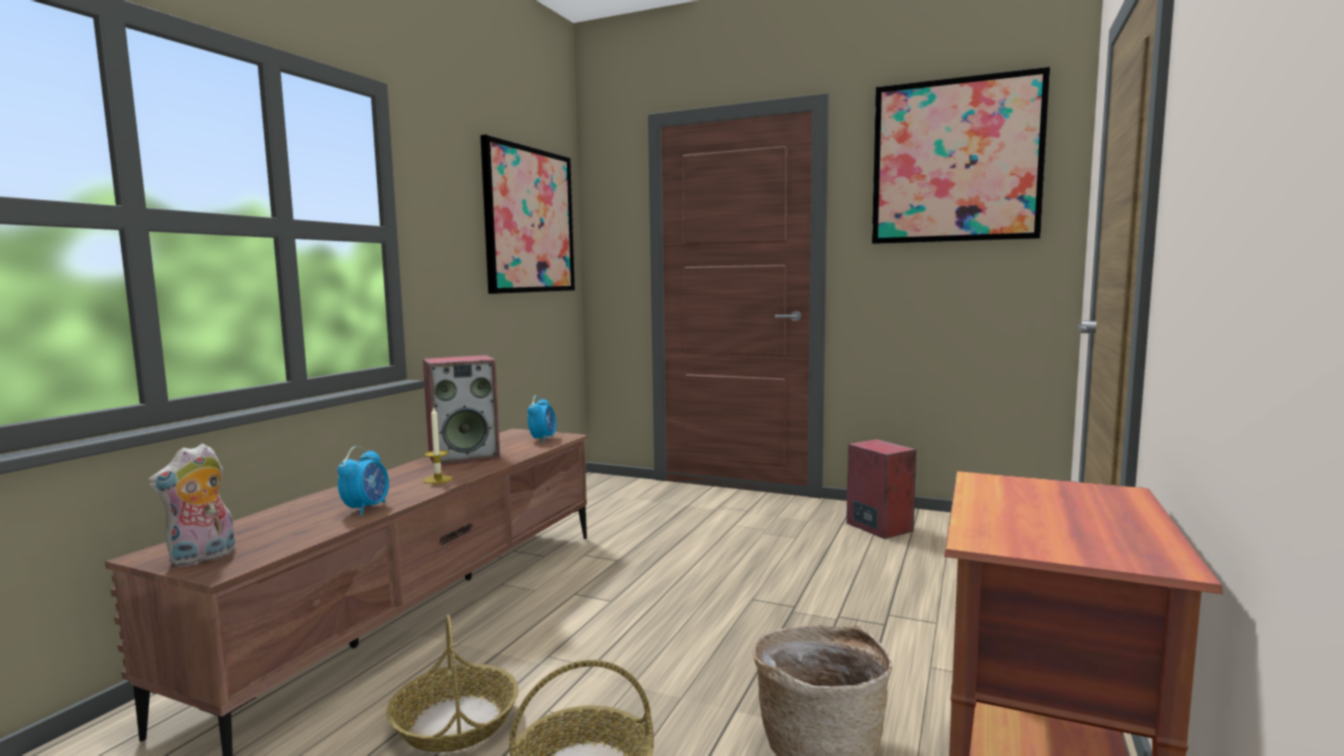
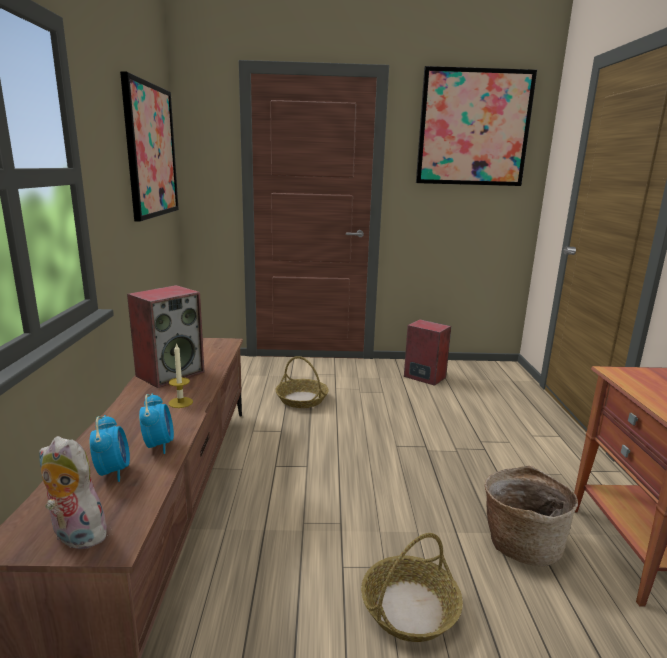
camera: 25 degrees left, 10 degrees up
plush toy [147,443,236,567] -> plush toy turned 105 degrees clockwise [39,436,108,549]
basket [386,615,519,752] -> basket moved to [275,356,329,408]
alarm clock [527,395,556,443] -> alarm clock moved to [90,415,130,482]

